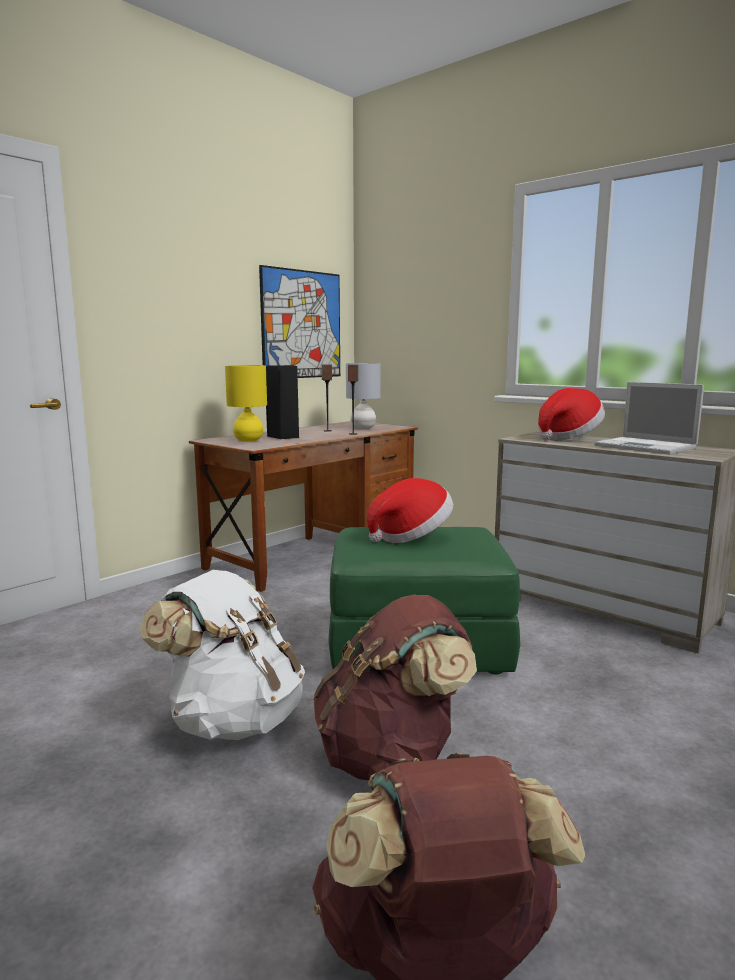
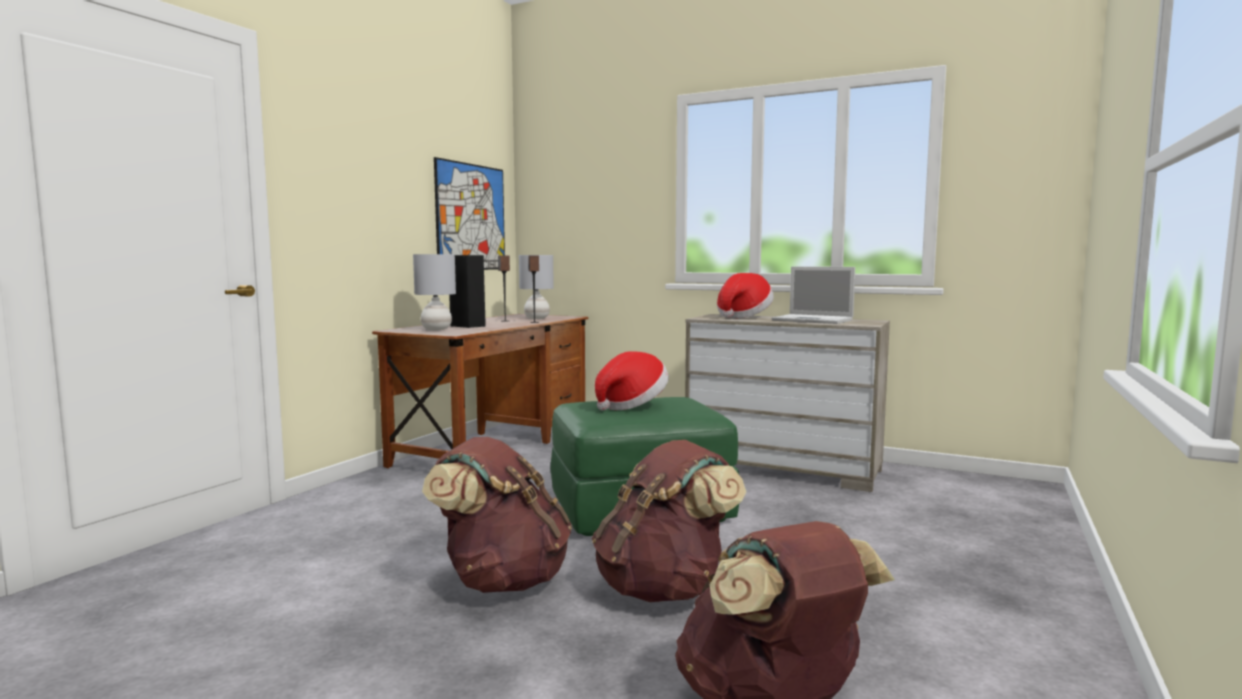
camera: 15 degrees left, 5 degrees down
white backpack [140,570,305,740] -> brown backpack [422,437,572,593]
yellow table lamp [225,365,267,441] -> grey table lamp [413,254,456,330]

